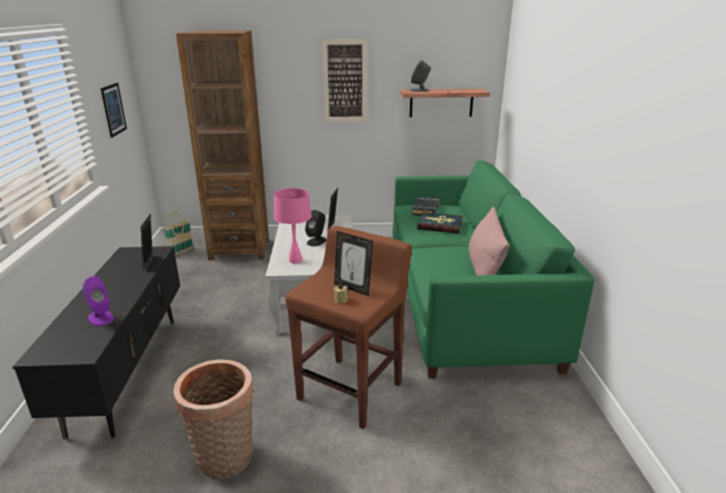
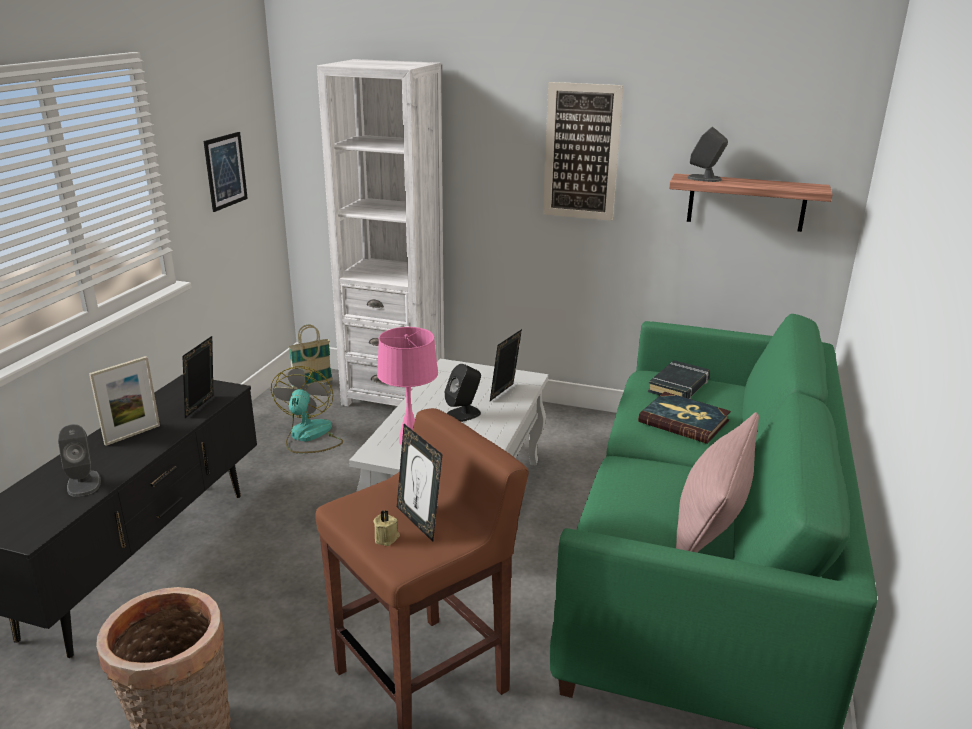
camera: 20 degrees right, 0 degrees up
purple speaker [83,276,114,326] -> grey speaker [58,424,101,497]
brown bookcase [176,30,269,260] -> white bookcase [317,59,444,406]
none -> picture frame [89,356,160,446]
none -> fan [271,366,343,453]

